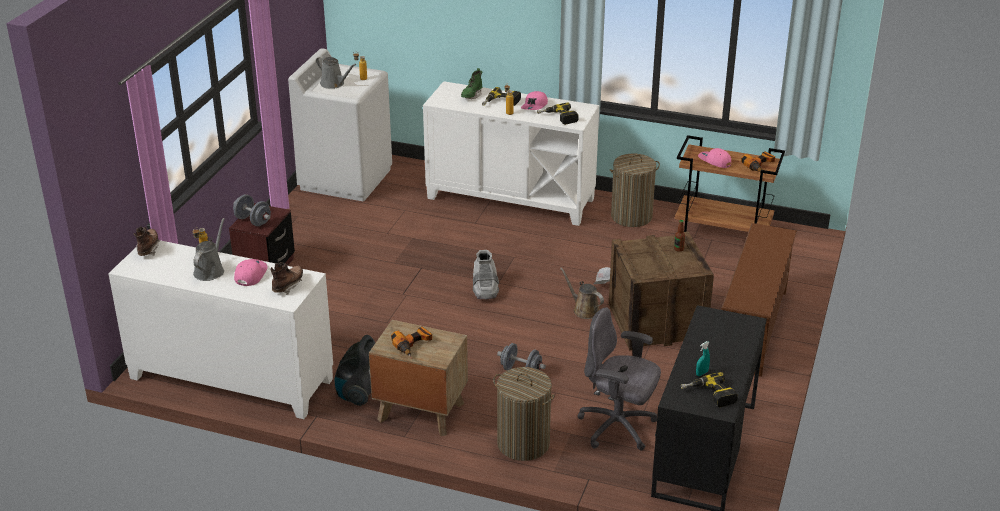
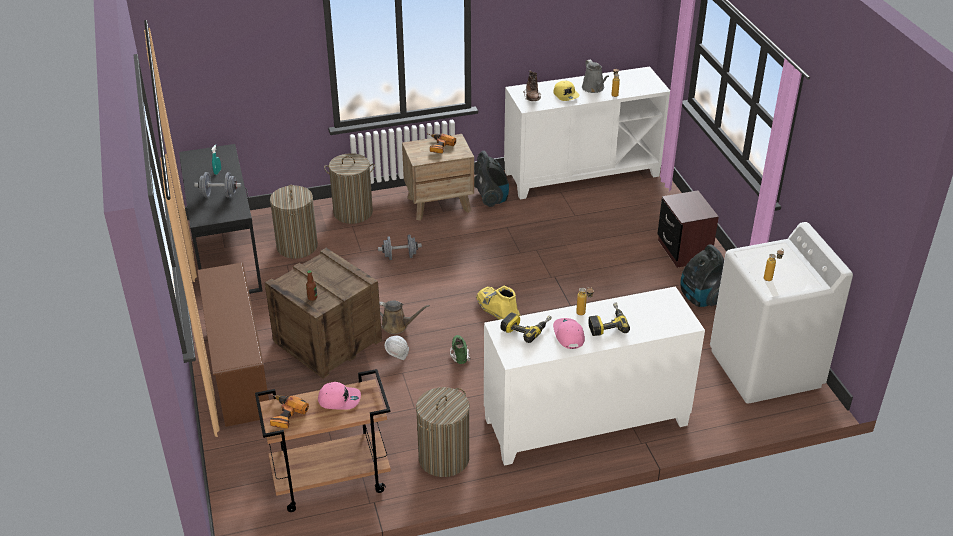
camera: 145 degrees right, 5 degrees up
brown boot [134,226,160,256] -> none
grey dumbbell [233,194,271,226] -> grey dumbbell moved to [194,172,241,198]
pink cap [234,259,268,286] -> yellow cap [553,81,580,101]
grey watering can [316,56,356,89] -> none
green boot [461,68,482,99] -> green boot moved to [450,335,470,364]
grey boot [473,250,499,299] -> yellow boot [476,285,520,320]
grey office chair [577,307,661,450] -> laundry basket [270,185,318,259]
power drill [681,372,738,407] -> none
none -> vacuum cleaner [680,244,724,307]

